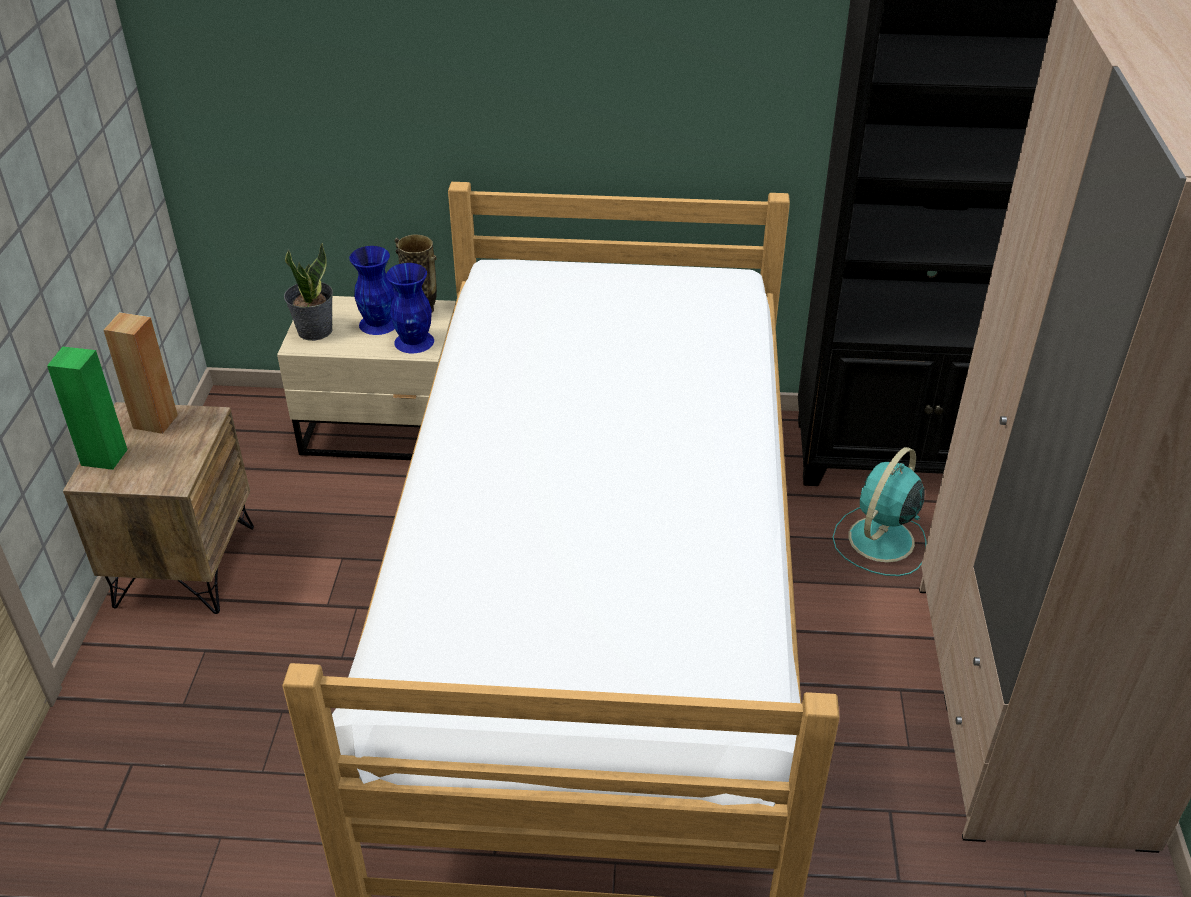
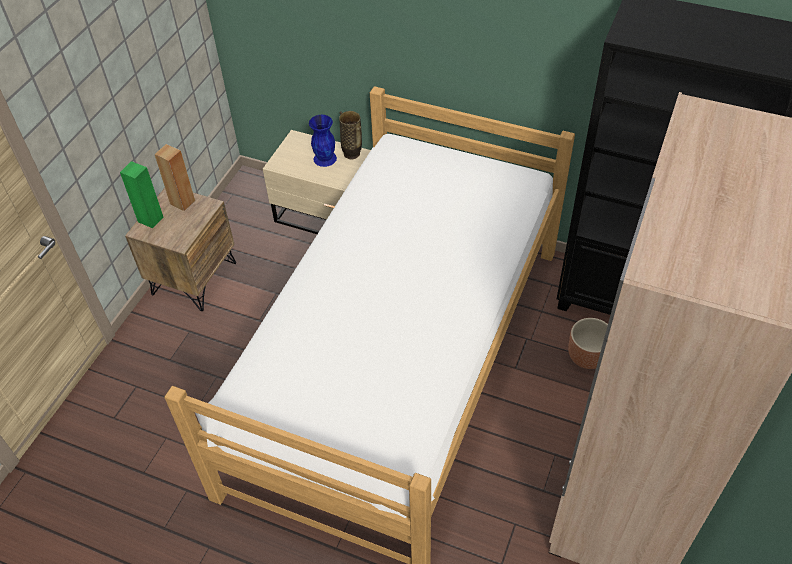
camera: 20 degrees right, 10 degrees up
potted plant [284,243,333,341] -> none
blue vase [386,263,434,353] -> none
turquoise fan [832,447,926,576] -> brown planter [568,318,608,369]

